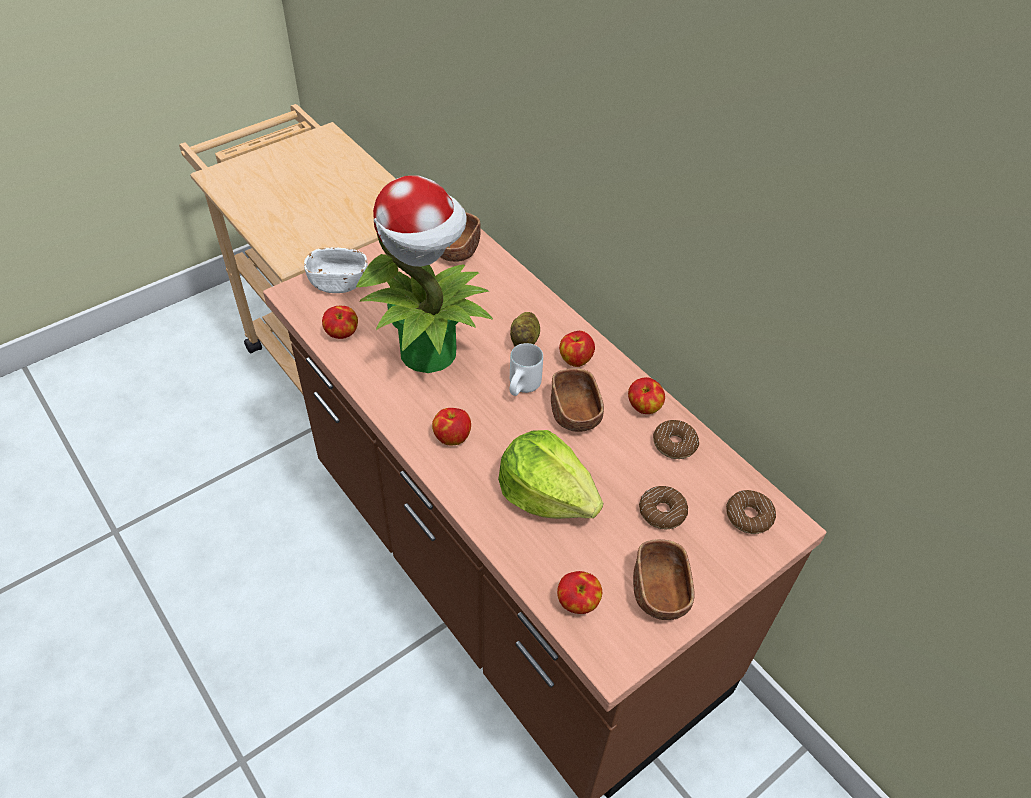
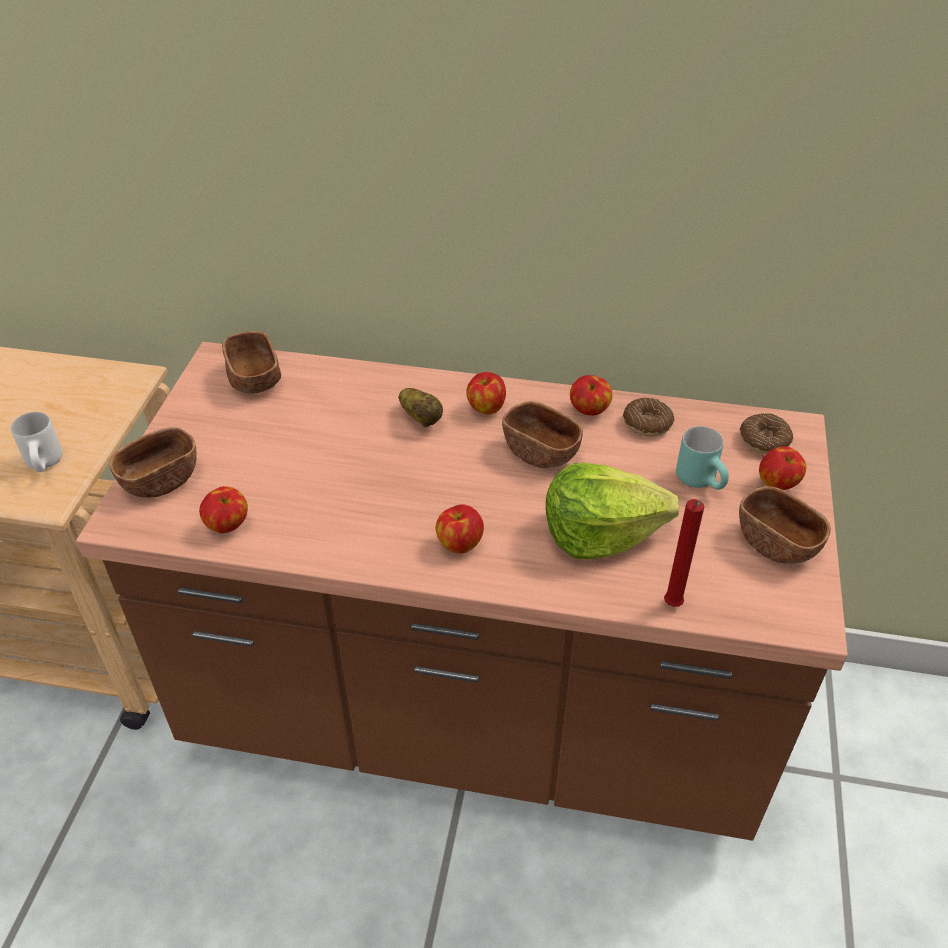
camera: 40 degrees left, 5 degrees down
white bowl [304,248,368,293] -> brown bowl [109,427,197,498]
potted plant [356,175,493,373] -> none
white mug [510,343,543,396] -> white mug moved to [11,412,62,472]
apple [557,571,602,614] -> apple moved to [759,446,806,490]
donut [639,486,688,529] -> turquoise mug [676,426,729,490]
none -> red candle [664,499,704,607]

